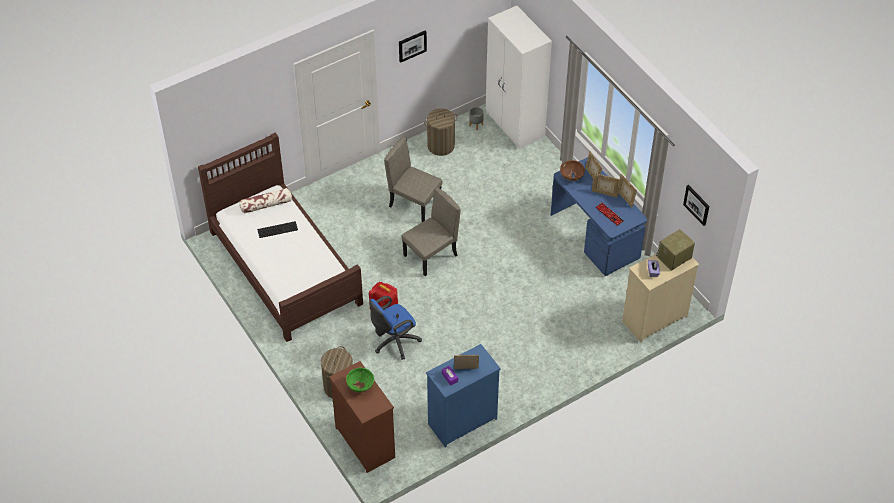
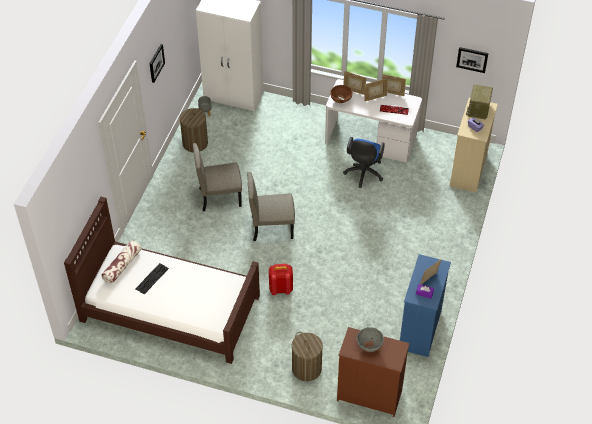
camera: 40 degrees left, 0 degrees up
green bowl [346,368,374,393] -> grey bowl [356,327,384,352]
blue office chair [369,296,422,360] -> blue office chair moved to [343,137,385,188]
beige chair [401,187,461,276] -> beige chair turned 105 degrees counterclockwise [247,172,295,241]
blue desk [551,157,647,276] -> white desk [325,79,422,163]

